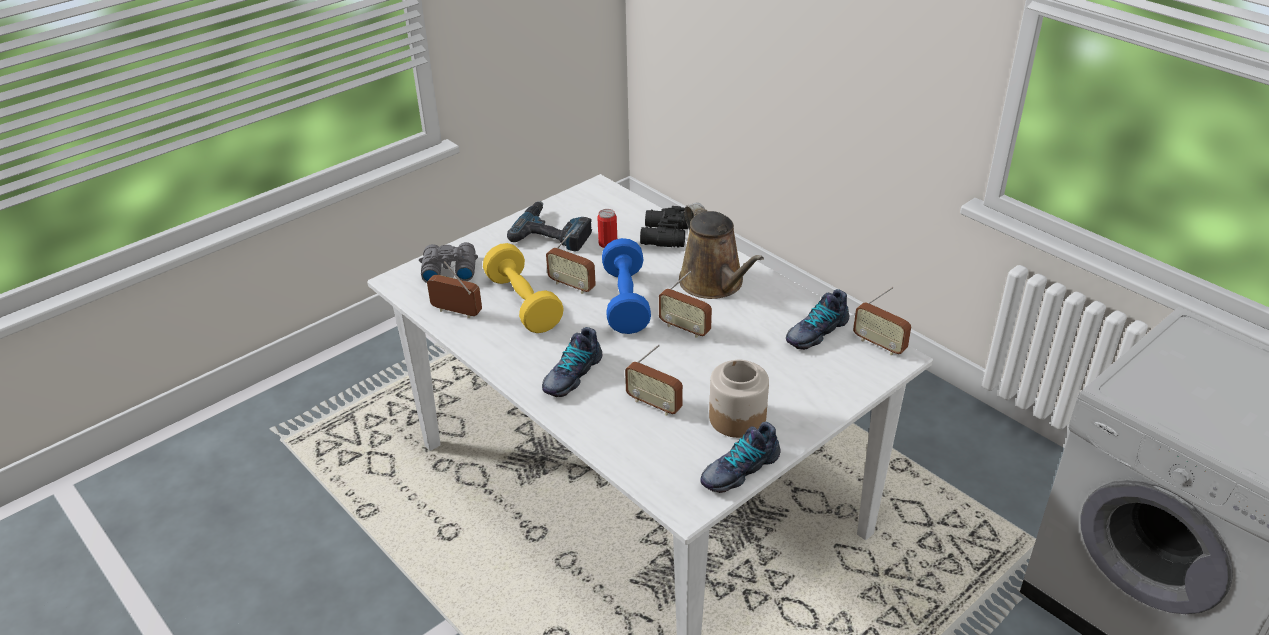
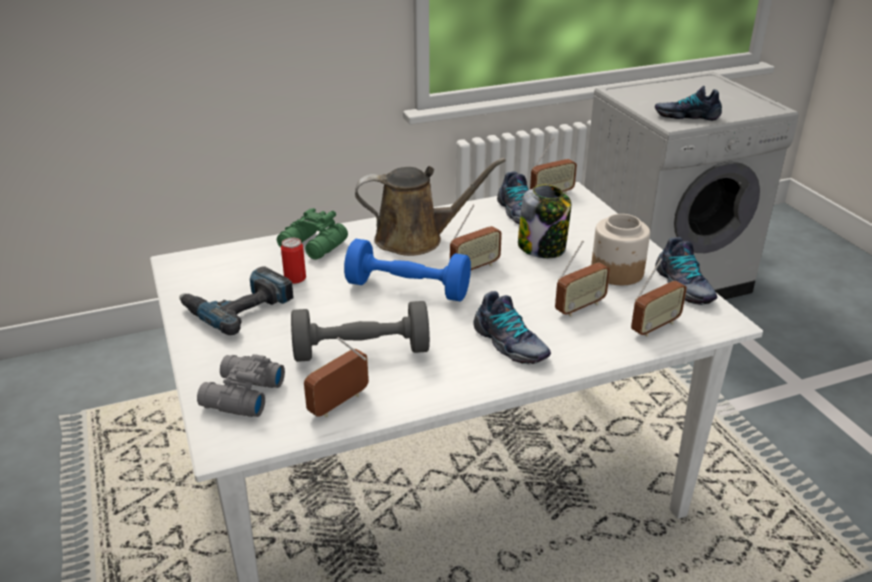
camera: 70 degrees left, 5 degrees down
yellow dumbbell [483,243,564,333] -> grey dumbbell [291,301,430,362]
radio [546,230,596,294] -> radio moved to [631,259,687,337]
black binoculars [640,206,688,247] -> green binoculars [277,208,348,260]
none -> jar [518,185,571,258]
none -> shoe [655,86,722,121]

